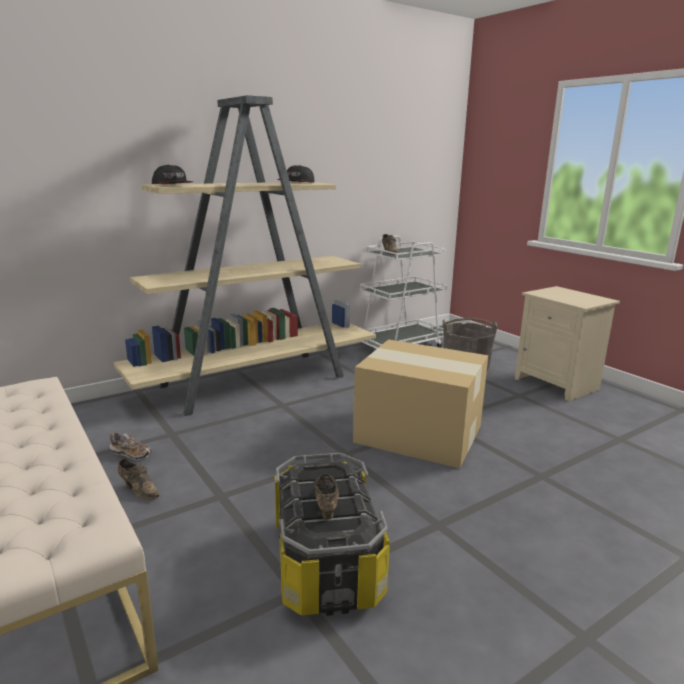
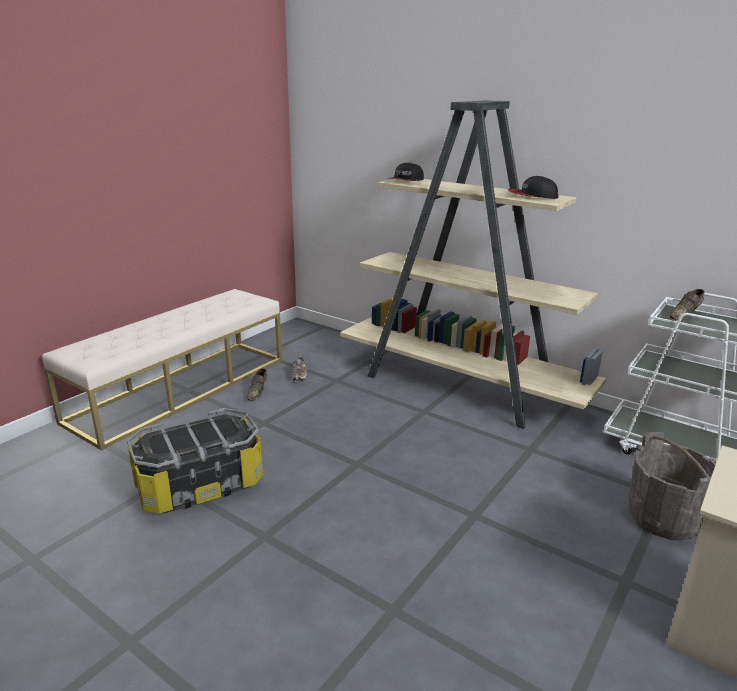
camera: 70 degrees right, 5 degrees up
brown shoe [313,474,339,520] -> none
cardboard box [353,339,488,468] -> none

